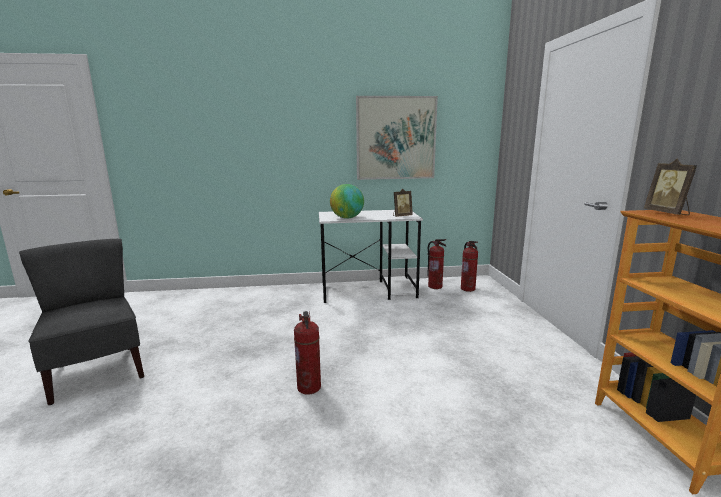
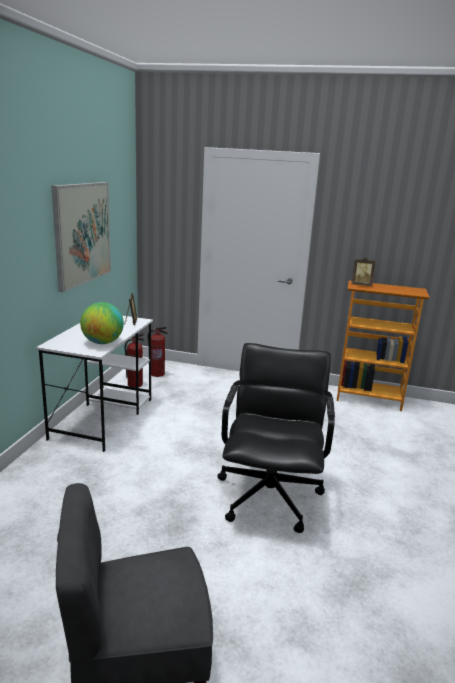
camera: 70 degrees left, 5 degrees up
fire extinguisher [294,311,321,395] -> black office chair [218,343,335,533]

